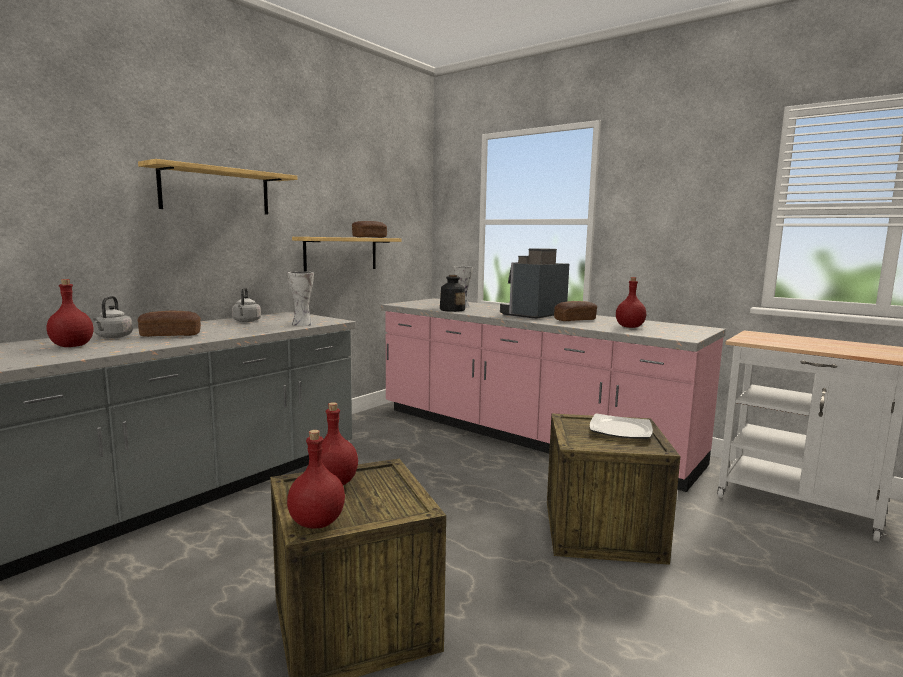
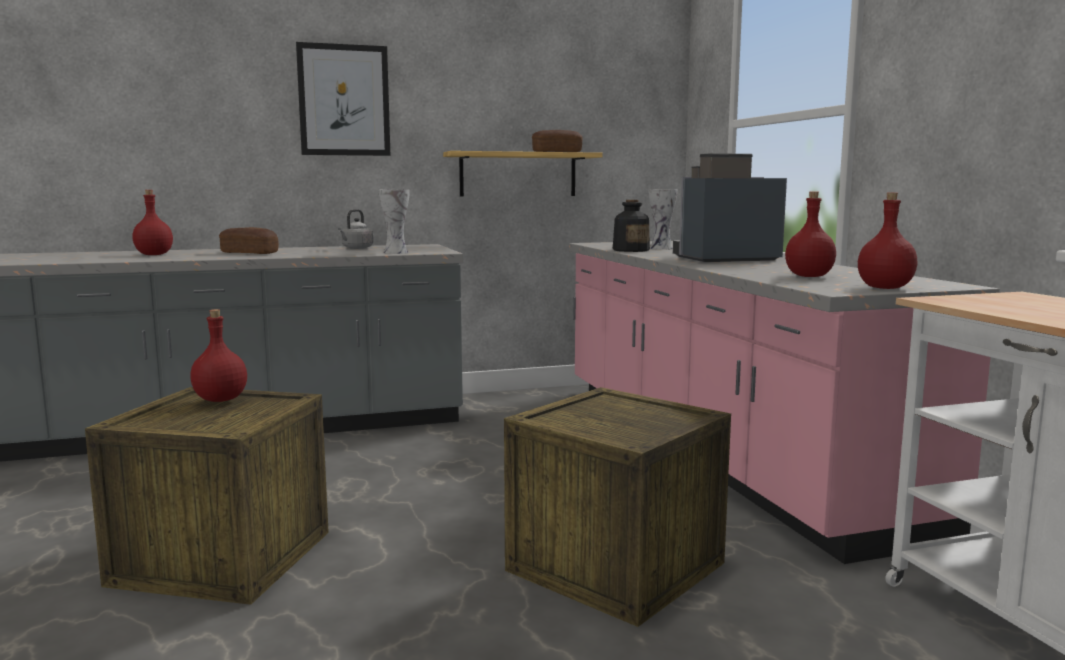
camera: 35 degrees right, 0 degrees up
grey kettle [93,296,133,338] -> none
shelf [138,159,297,215] -> picture [296,42,391,156]
red bottle [287,430,345,529] -> red bottle moved to [858,192,917,289]
bread [554,301,597,321] -> none
plate [590,414,653,439] -> none

